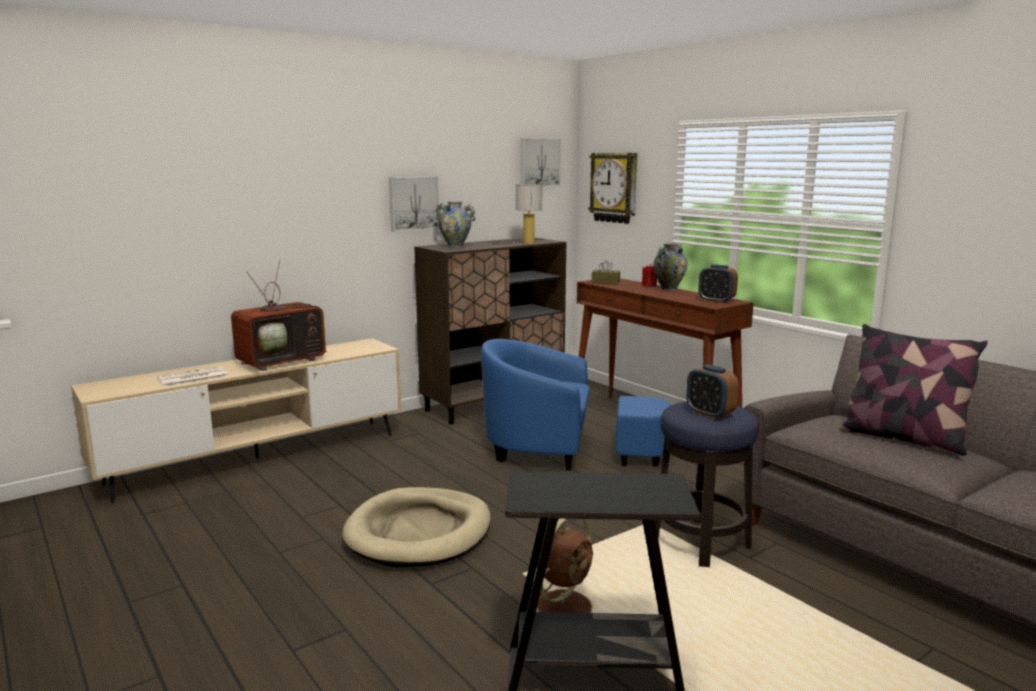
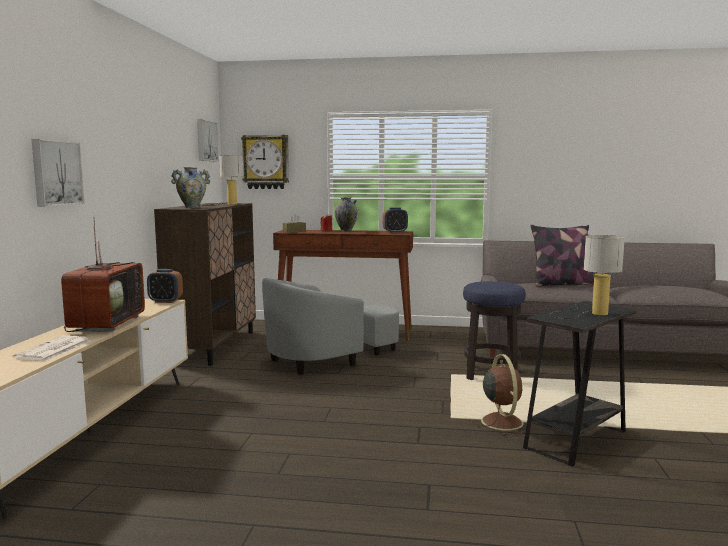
camera: 45 degrees left, 5 degrees down
beige dog bed [342,487,491,568] -> none
picture [389,177,440,232] -> picture moved to [32,139,85,207]
blue armchair [481,339,671,471] -> grey armchair [262,278,399,375]
alarm clock [686,364,739,420] -> alarm clock moved to [147,269,183,303]
none -> table lamp [549,235,625,319]

